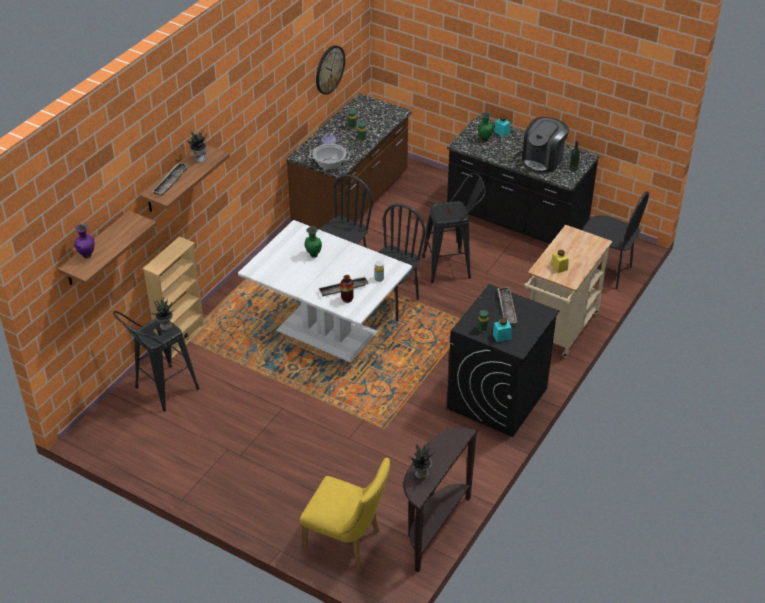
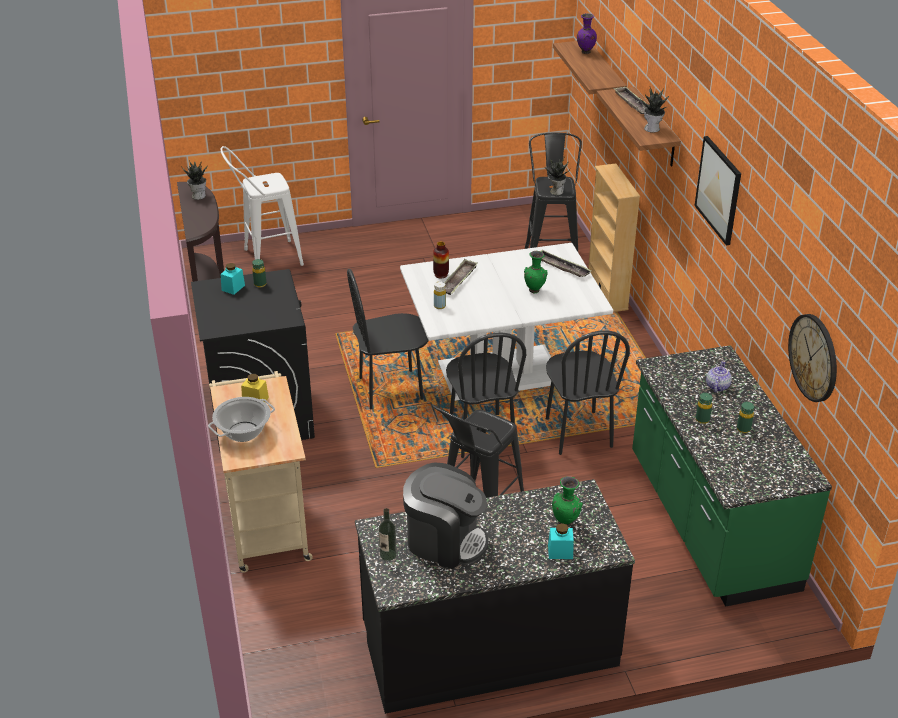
camera: 135 degrees right, 5 degrees down
brown counter [286,93,412,229] -> green counter [632,345,832,607]
yellow chair [300,458,390,568] -> white stool [220,146,304,266]
cooking pot [309,144,350,170] -> cooking pot moved to [208,397,275,442]
tray [497,287,517,325] -> tray moved to [541,249,591,277]
coffee machine [522,117,569,174] -> coffee machine turned 120 degrees clockwise [403,463,488,569]
black chair [582,191,649,289] -> black chair moved to [347,269,429,409]
none -> picture [695,136,741,245]

